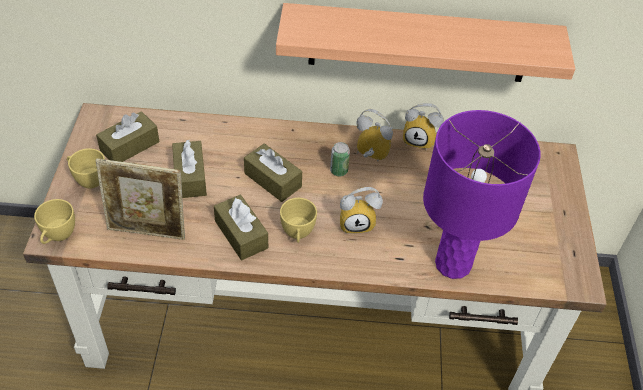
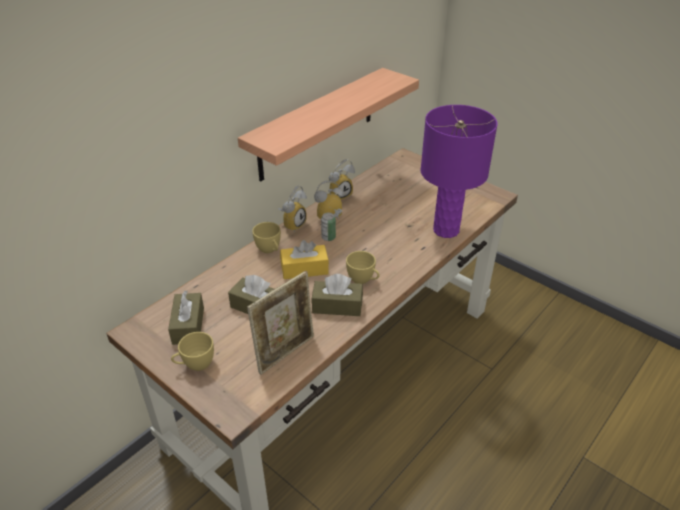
camera: 50 degrees left, 10 degrees down
yellow cup [34,199,75,244] -> yellow cup moved to [252,222,281,253]
brown tissue box [244,143,302,202] -> yellow tissue box [280,240,329,279]
alarm clock [340,187,383,234] -> alarm clock moved to [278,186,307,232]

